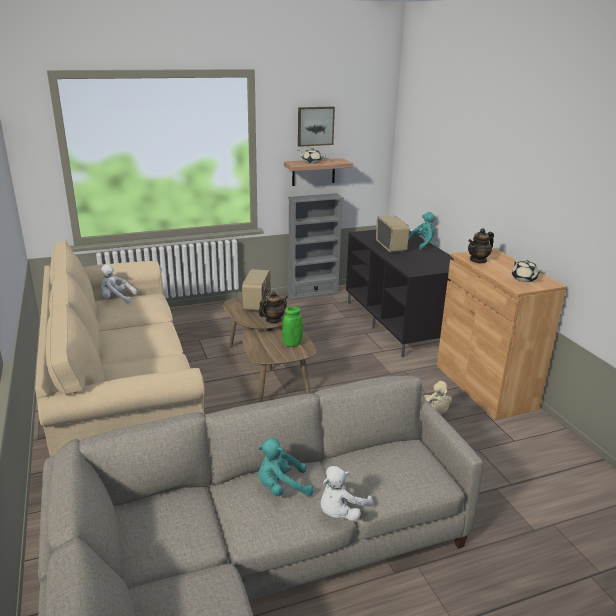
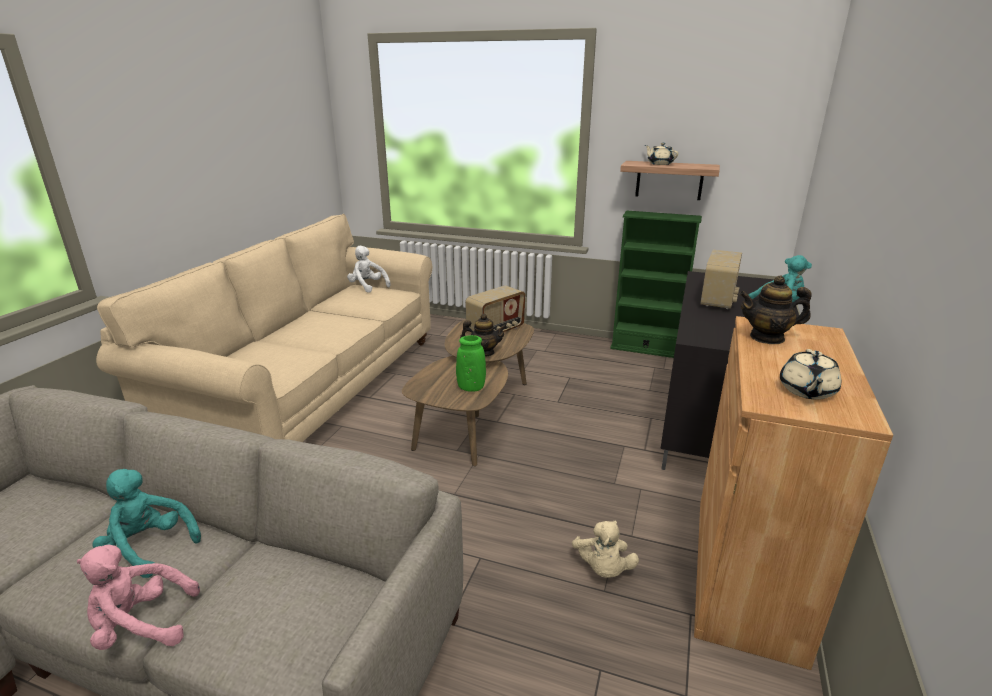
camera: 40 degrees right, 0 degrees up
grey bookcase [288,193,344,299] -> green bookcase [610,211,702,358]
picture [298,106,335,147] -> none
white plush toy [321,466,373,521] -> pink plush toy [77,545,200,650]

